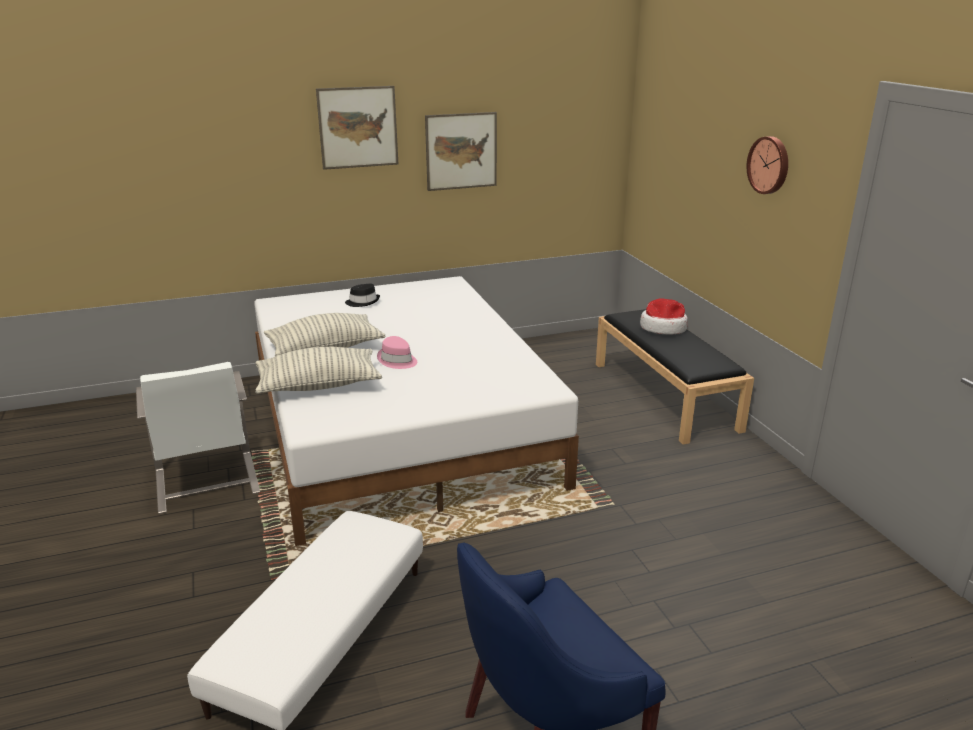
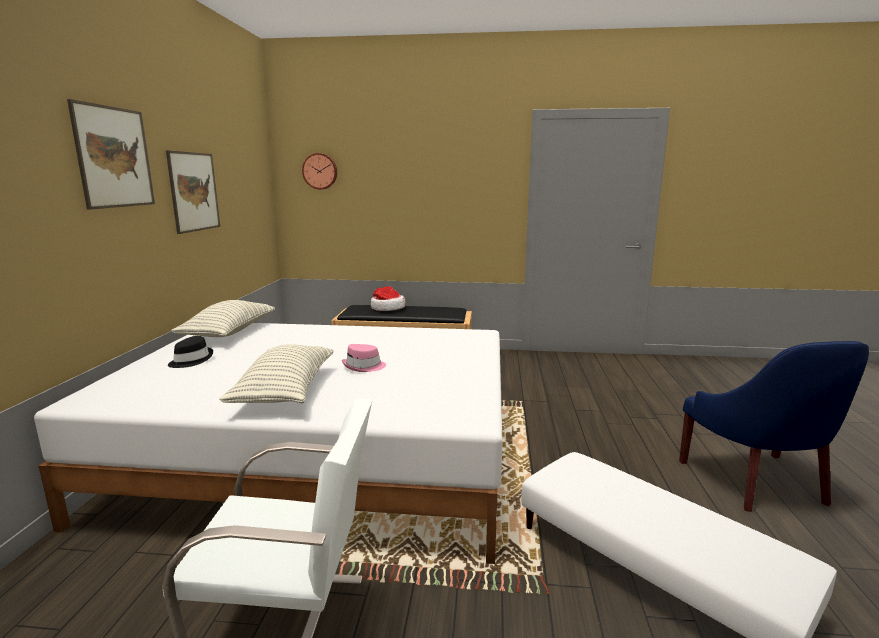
camera: 65 degrees left, 10 degrees down
pillow [255,347,382,394] -> pillow moved to [171,300,275,337]
wall clock [747,136,788,194] -> wall clock moved to [302,153,337,190]

